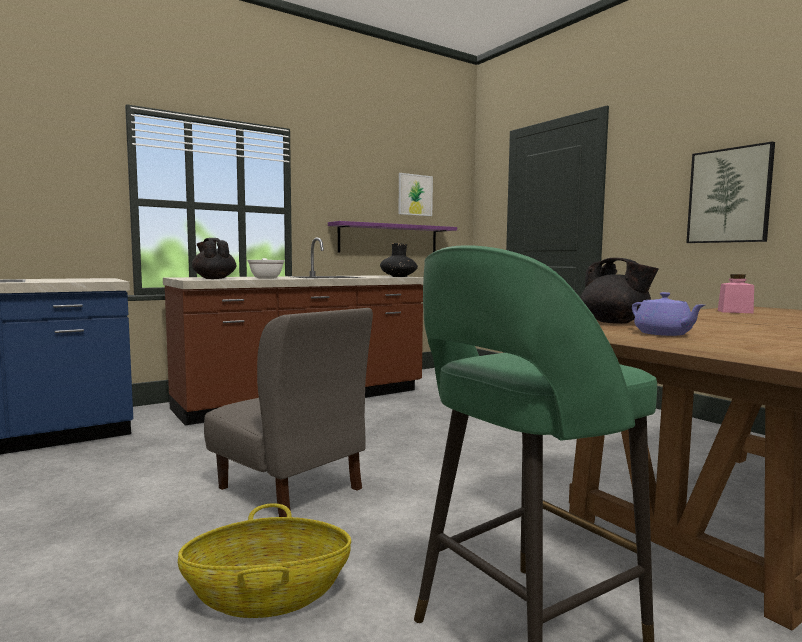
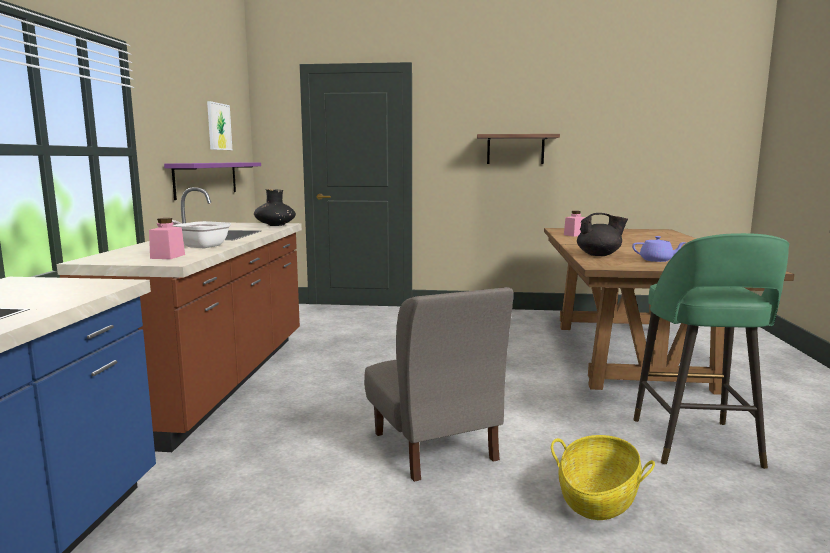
camera: 50 degrees left, 5 degrees up
black teapot [192,238,236,279] -> pink jar [149,218,185,259]
grey chair [204,308,373,517] -> grey chair turned 75 degrees clockwise [364,287,513,482]
picture [686,141,775,243] -> shelf [477,134,560,164]

